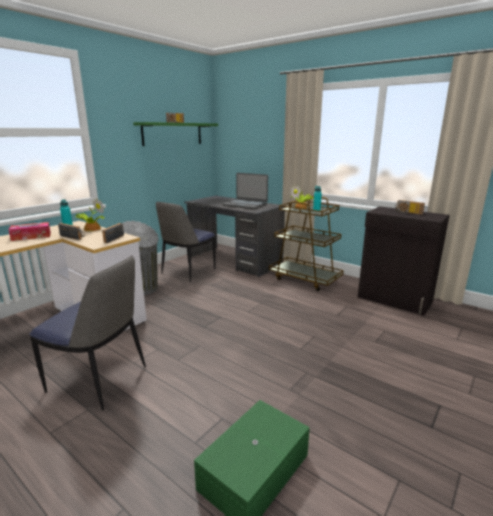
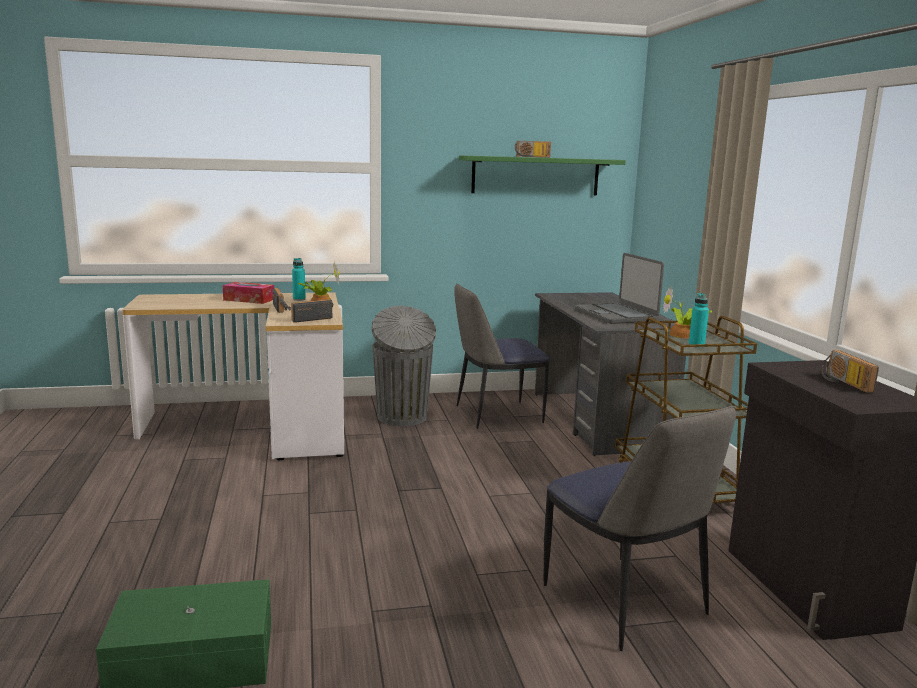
camera: 40 degrees right, 5 degrees down
chair [29,256,146,411] -> chair moved to [544,406,736,651]

